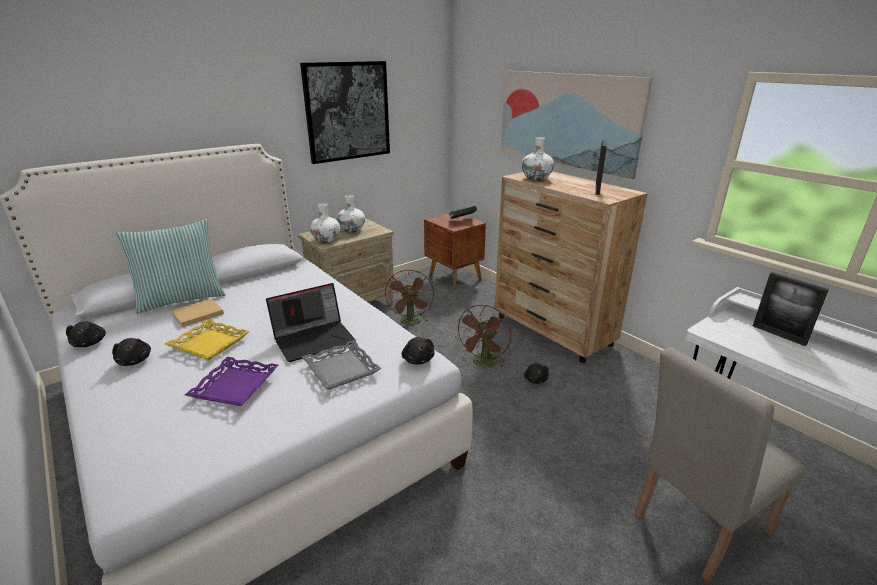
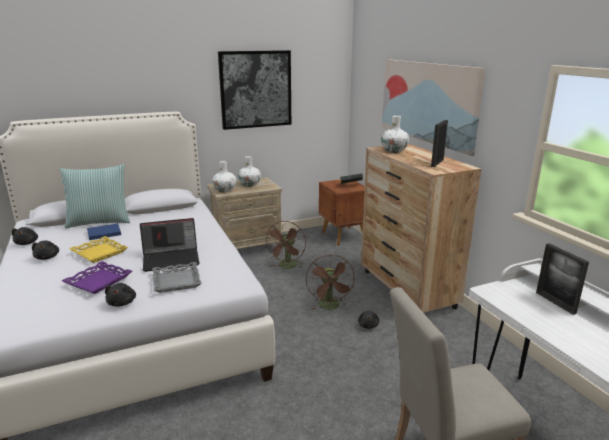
camera: 15 degrees right, 5 degrees down
beige book [171,299,224,327] -> blue book [87,223,121,240]
black plush toy [401,337,435,364] -> black plush toy moved to [105,283,136,307]
brown fan [455,305,511,368] -> brown fan turned 45 degrees counterclockwise [306,255,355,310]

